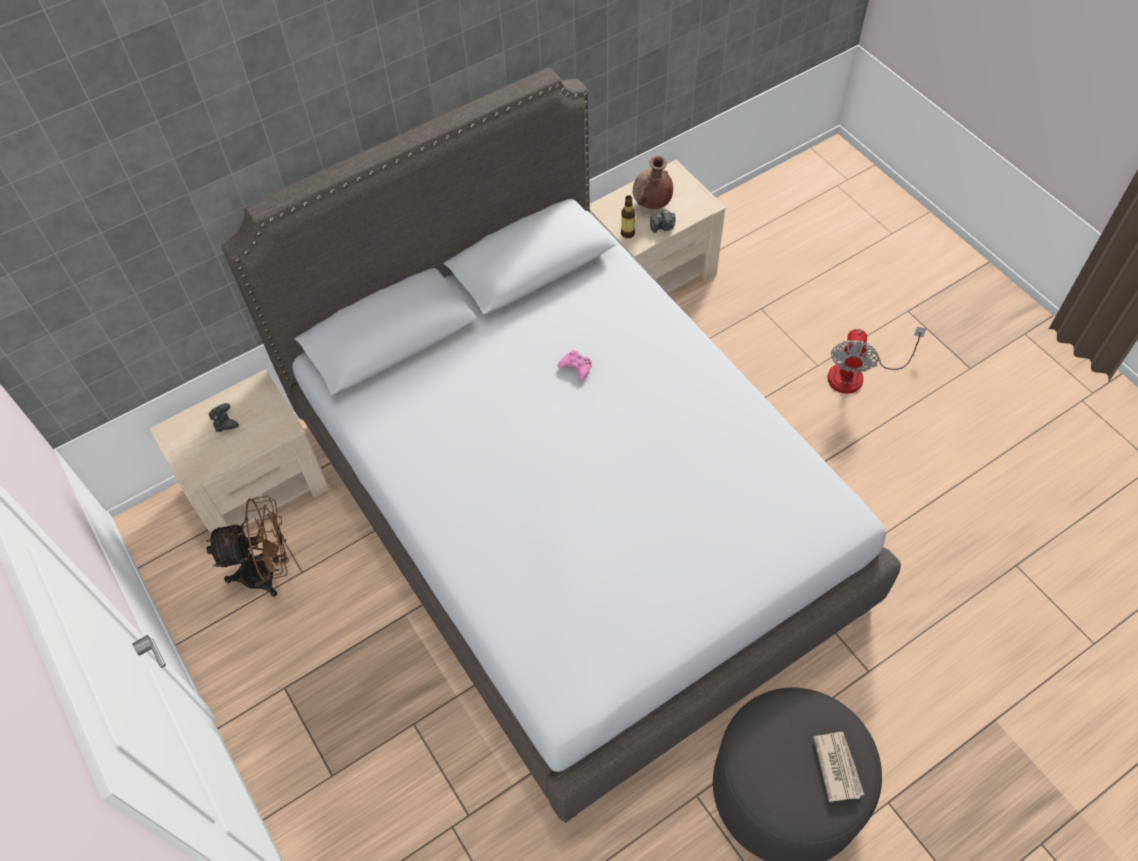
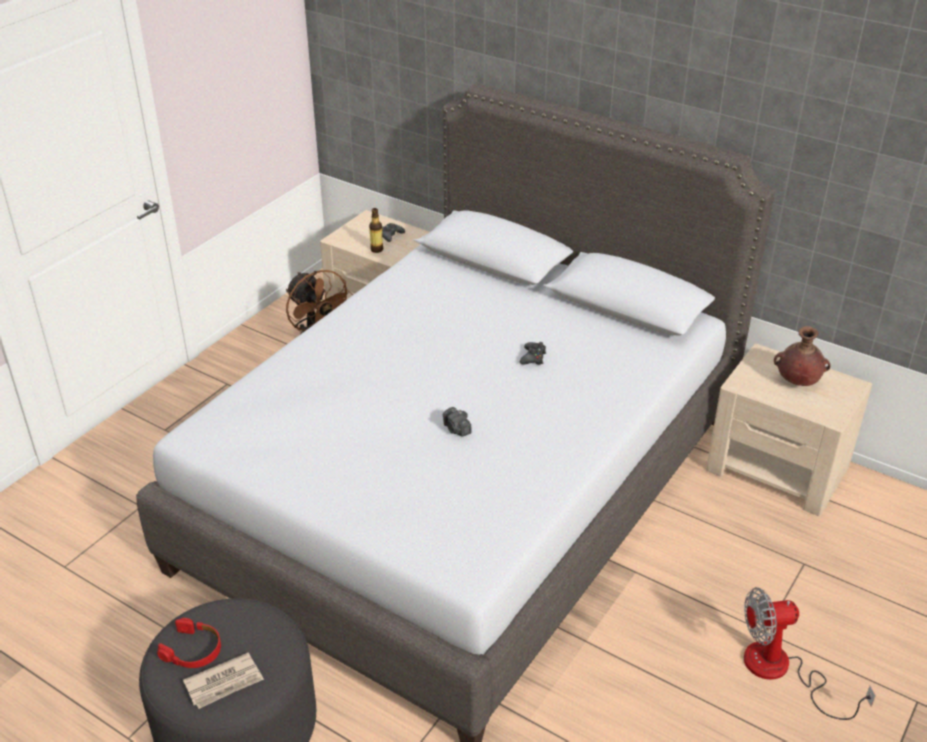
camera: 65 degrees right, 20 degrees down
pink game controller [558,350,592,381] -> black game controller [520,342,546,365]
bottle [621,195,636,238] -> bottle moved to [369,208,383,253]
camera [650,210,676,233] -> camera moved to [443,407,472,437]
none -> red headphones [157,618,221,668]

